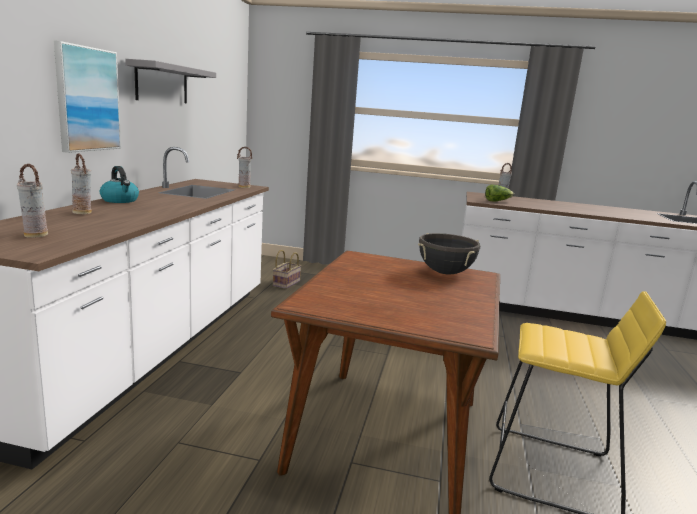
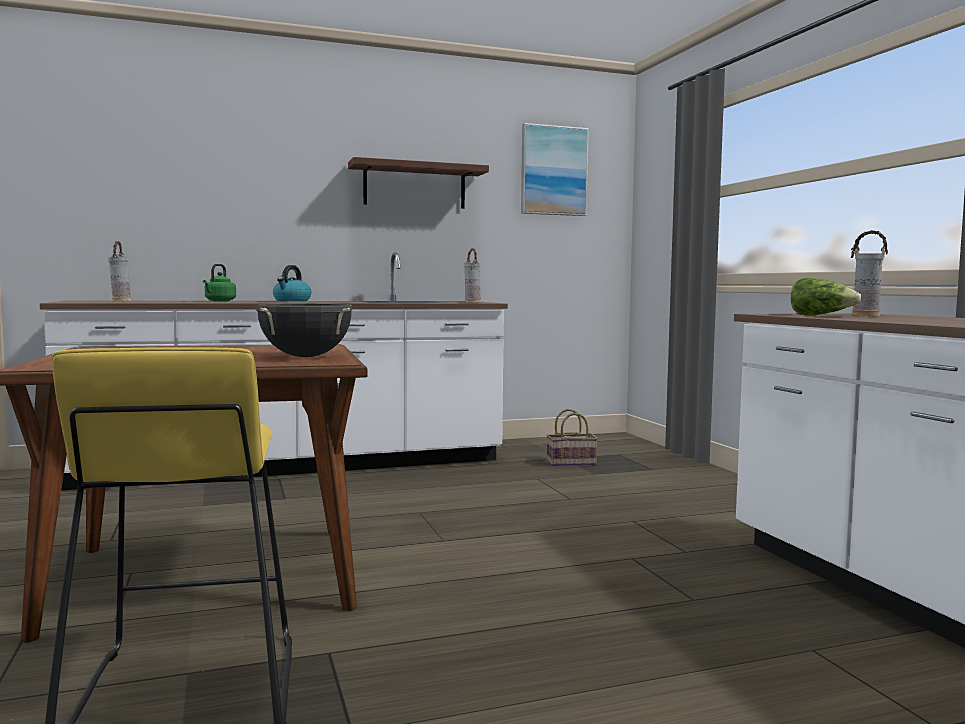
camera: 60 degrees right, 10 degrees down
picture [54,41,121,153] -> picture moved to [521,123,589,216]
vase [71,153,92,214] -> green kettle [203,264,236,301]
grey shelf [125,59,216,103] -> brown shelf [348,157,489,209]

